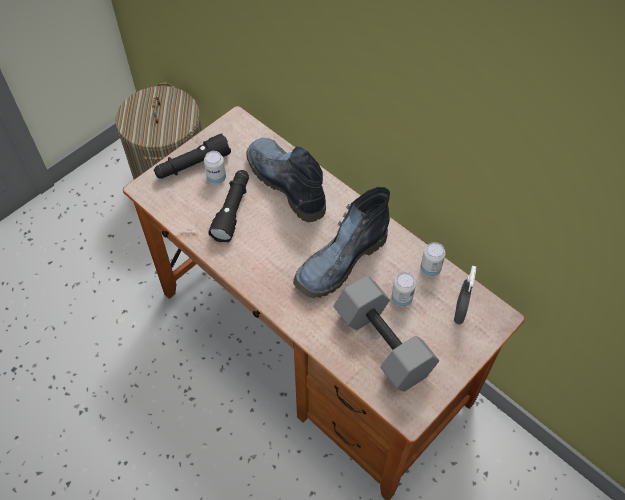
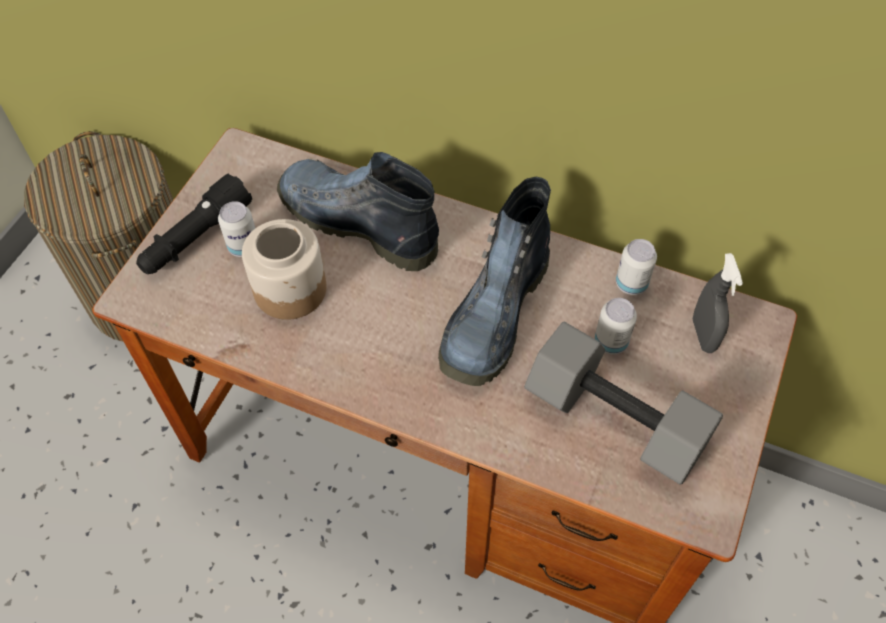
camera: 20 degrees left, 0 degrees up
black flashlight [208,170,249,243] -> jar [242,219,326,320]

